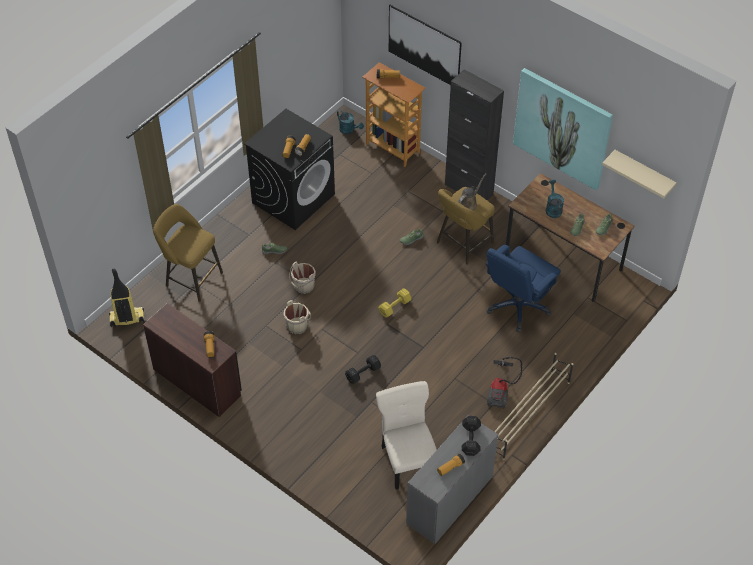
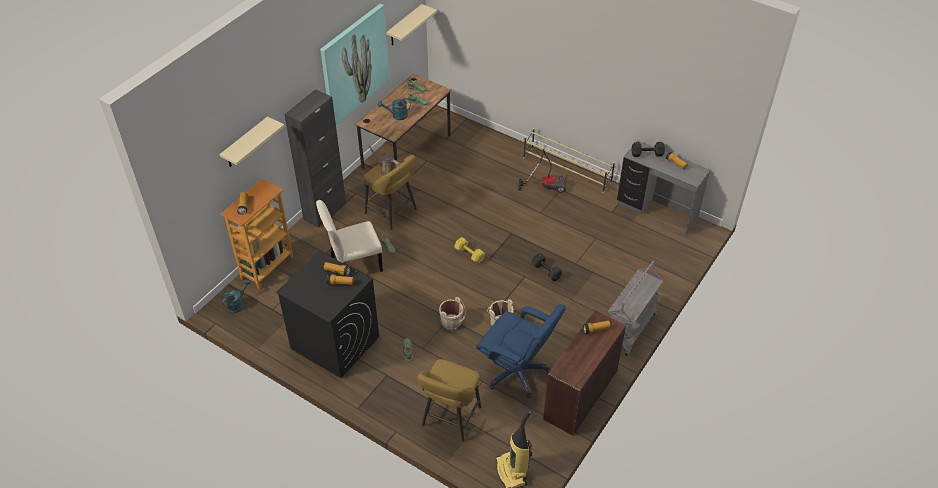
camera: 95 degrees left, 5 degrees down
beige chair [376,381,437,490] -> beige chair moved to [316,200,383,272]
picture [389,5,462,85] -> beige shelf [219,116,285,167]
blue office chair [485,245,561,332] -> blue office chair moved to [476,304,566,398]
none -> grey cart [608,261,663,356]

